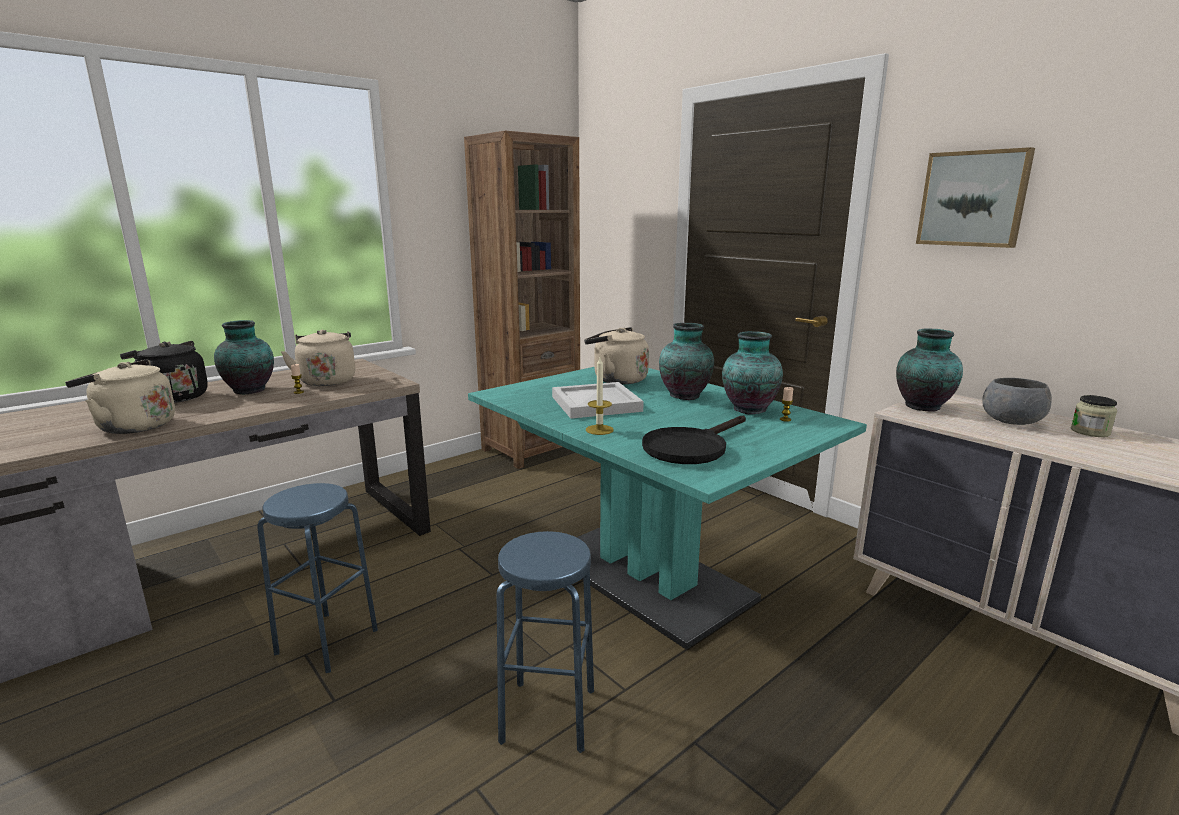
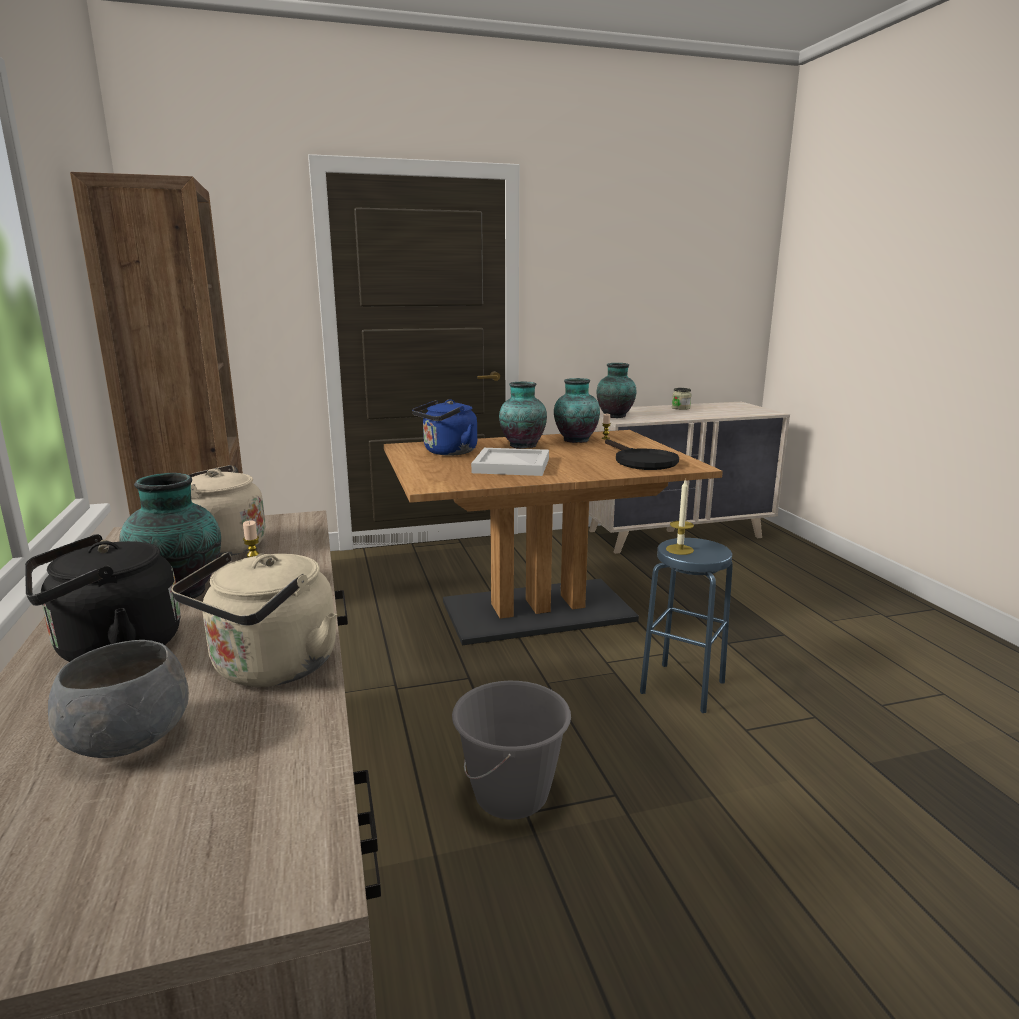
camera: 65 degrees left, 0 degrees up
blue stool [257,483,378,673] -> grey bucket [452,681,571,820]
turquoise dining table [468,367,867,650] -> brown dining table [384,430,723,645]
beige kettle [584,327,649,385] -> blue kettle [412,399,477,456]
candle [586,357,614,435] -> candle moved to [666,479,694,555]
picture [916,147,1035,248] -> none
grey bowl [982,378,1052,425] -> grey bowl moved to [48,640,189,758]

